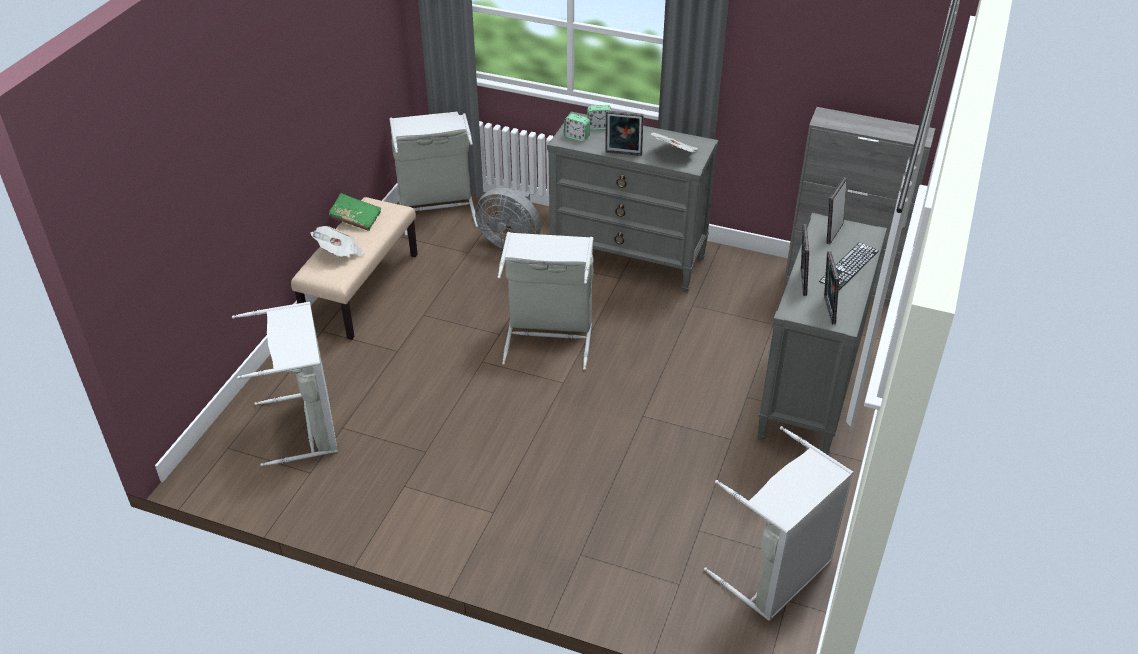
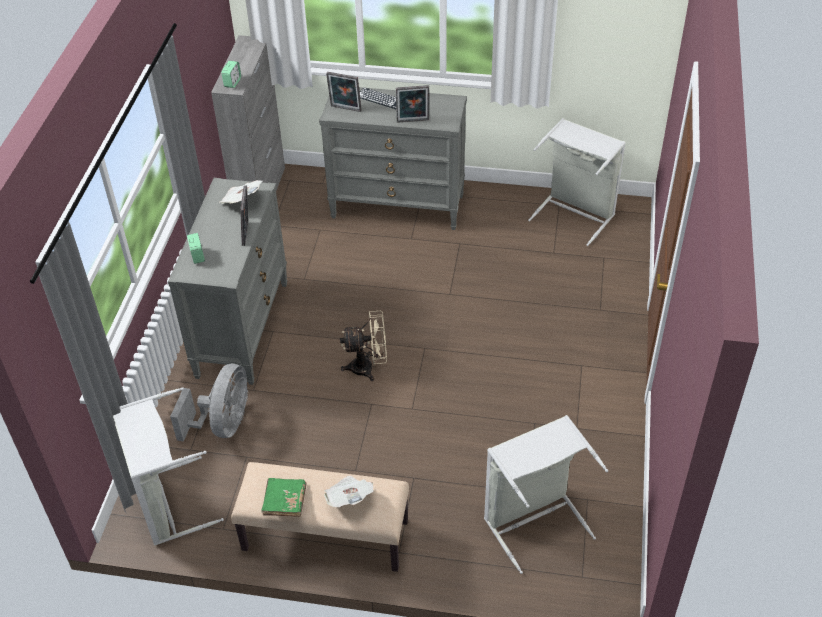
camera: 100 degrees left, 5 degrees up
grey laundry basket [498,232,593,370] -> beige fan [340,311,387,381]
alarm clock [564,114,590,142] -> alarm clock moved to [221,61,241,88]
picture frame [824,251,839,324] -> none

